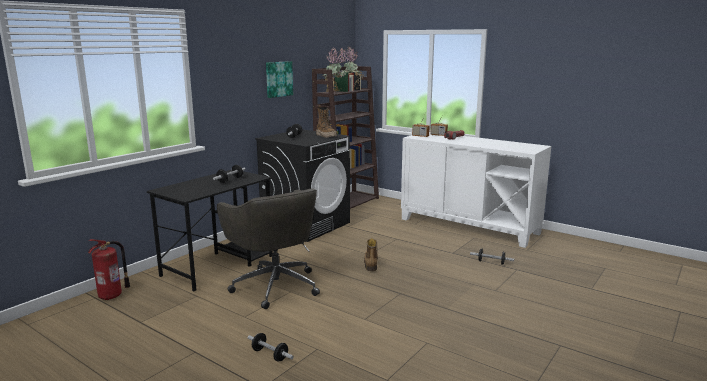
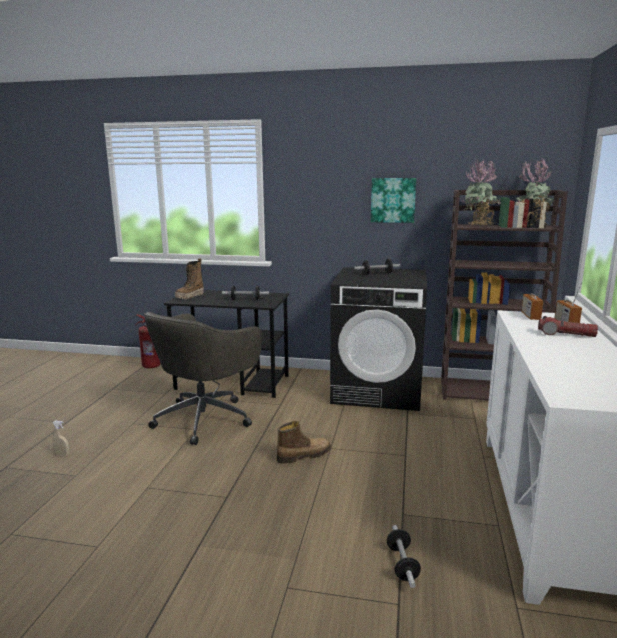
camera: 65 degrees right, 0 degrees up
dumbbell [248,333,294,362] -> beige spray bottle [52,421,70,456]
boot [316,105,337,138] -> boot moved to [175,259,204,299]

